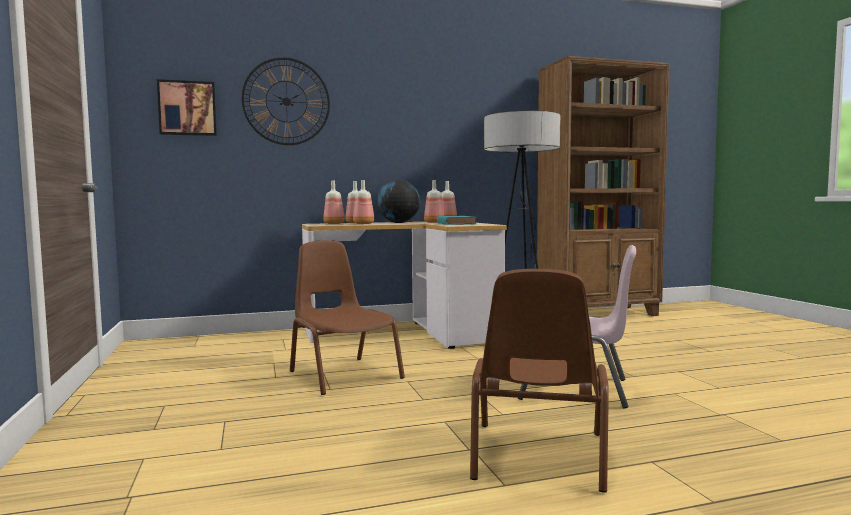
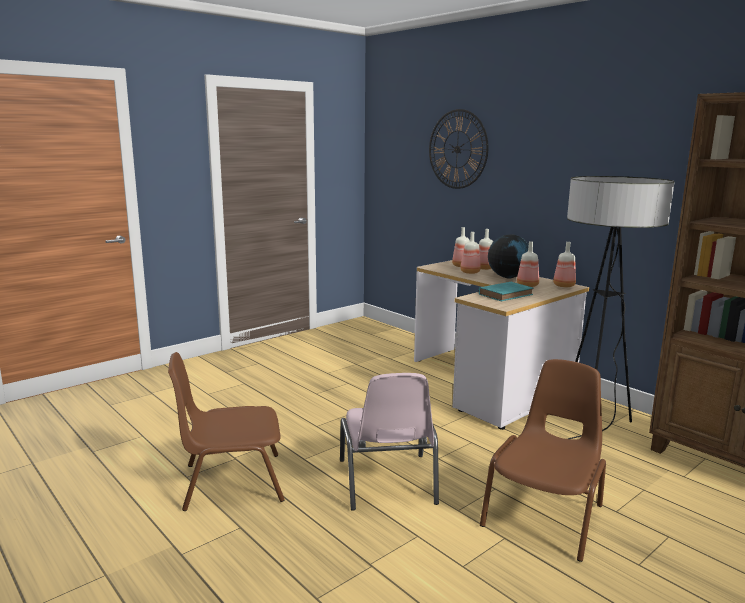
camera: 65 degrees right, 10 degrees up
picture [157,79,217,136] -> none
brown chair [290,240,405,395] -> brown chair moved to [480,359,606,562]

